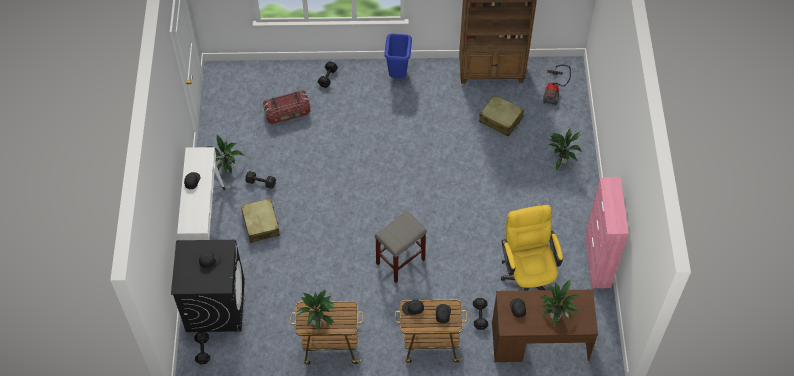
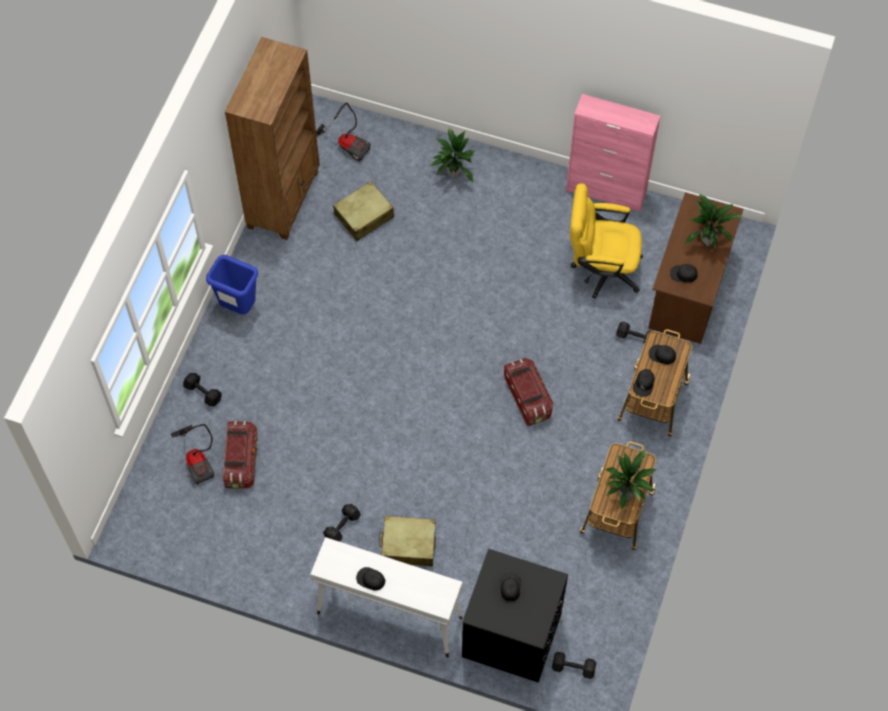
camera: 70 degrees left, 5 degrees up
potted plant [207,135,244,174] -> none
grey stool [375,211,427,283] -> storage box [504,358,553,426]
none -> vacuum cleaner [171,424,215,485]

